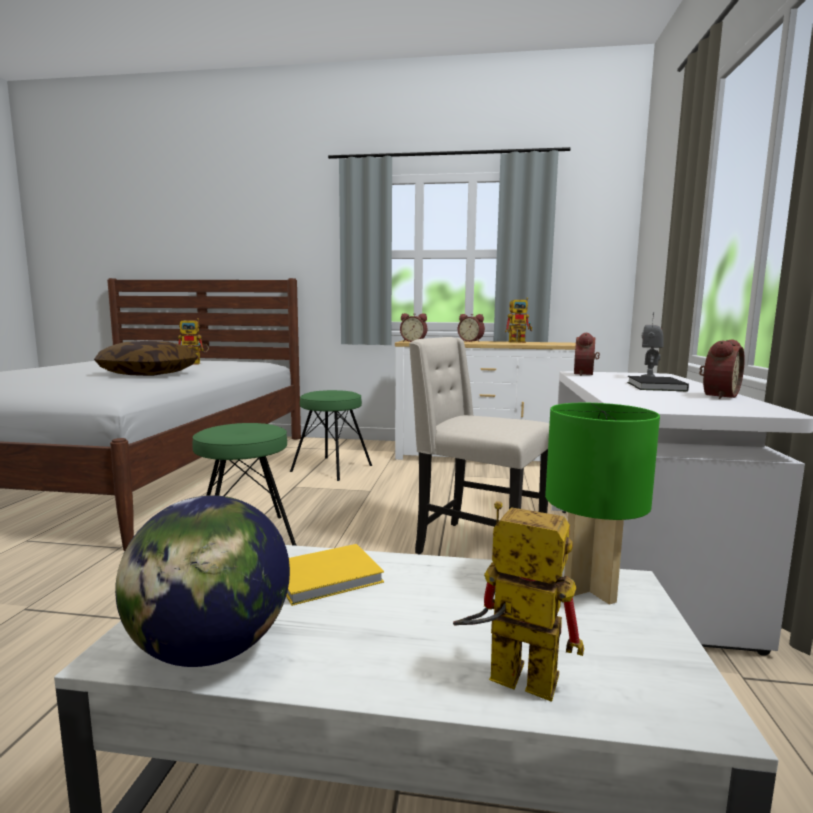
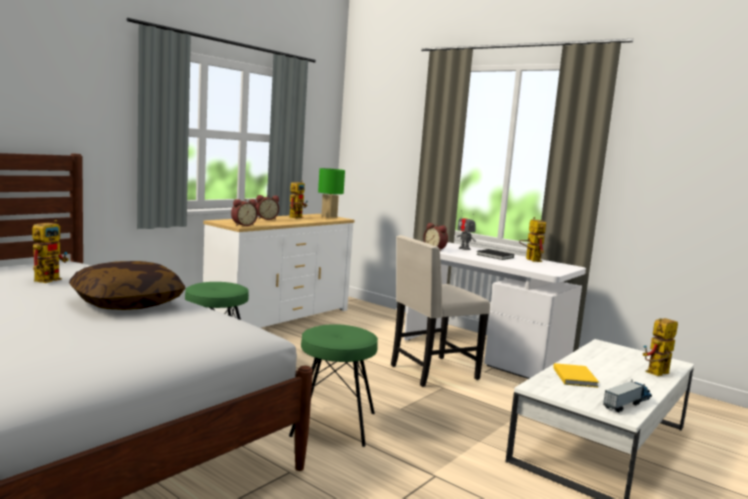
camera: 60 degrees left, 0 degrees up
globe [115,495,290,667] -> toy truck [603,379,652,413]
green table lamp [545,403,660,605] -> green table lamp moved to [318,168,345,218]
alarm clock [699,340,745,399] -> toy robot [519,217,546,262]

